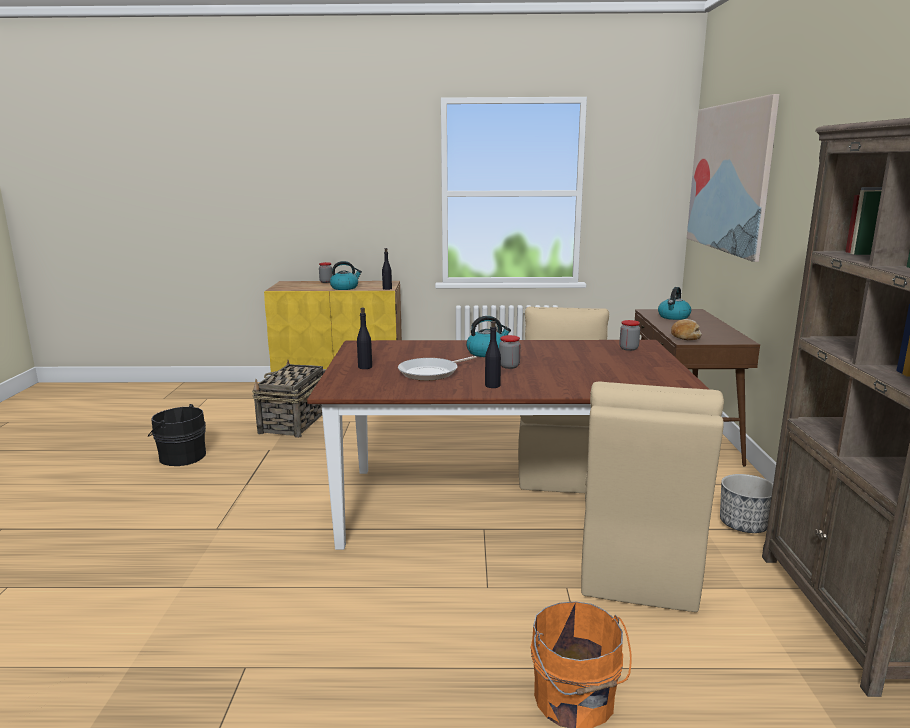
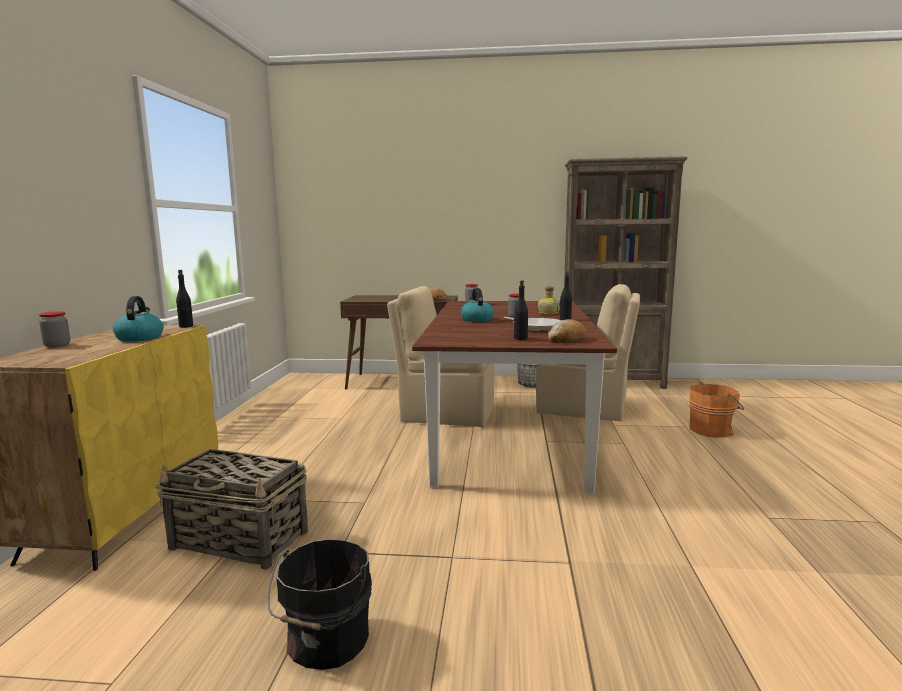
camera: 85 degrees left, 5 degrees down
kettle [658,287,691,320] -> none
picture [687,94,780,262] -> none
none -> bottle [538,286,560,314]
none -> bread [548,319,587,343]

